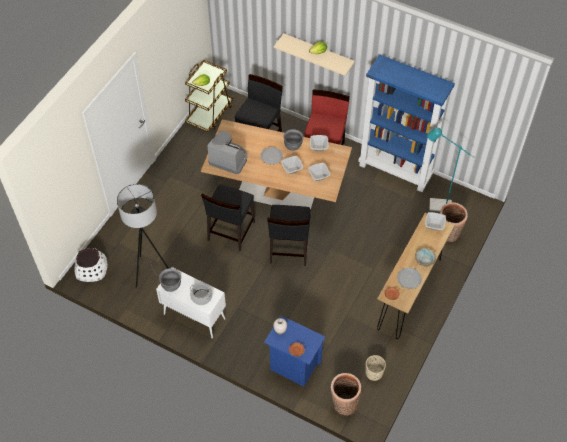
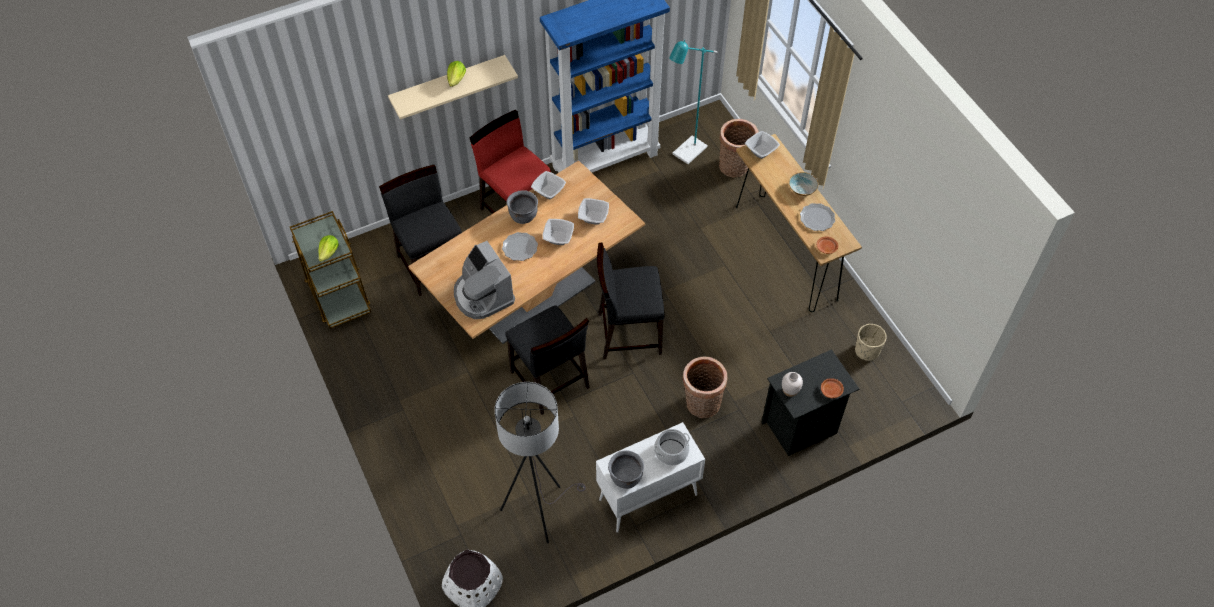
camera: 55 degrees left, 0 degrees up
coffee machine [207,131,247,175] -> coffee machine turned 90 degrees counterclockwise [454,241,515,319]
blue nightstand [264,315,325,386] -> black nightstand [761,349,859,456]
black chair [268,205,311,266] -> black chair turned 135 degrees clockwise [597,242,665,359]
basket [330,373,362,416] -> basket moved to [683,357,728,418]

